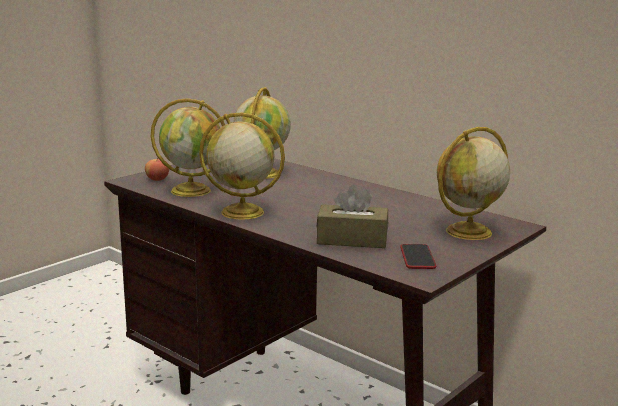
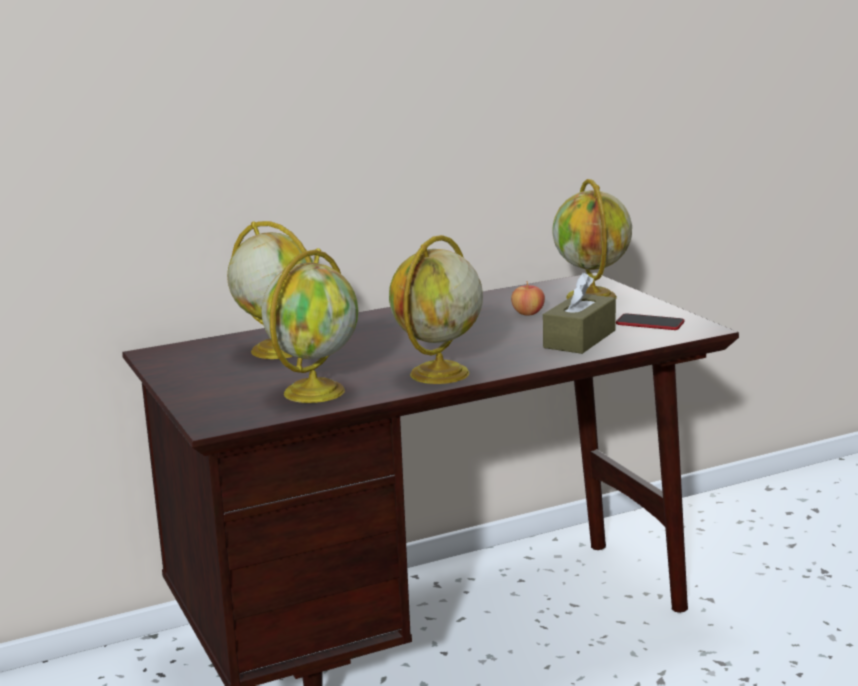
camera: 65 degrees left, 0 degrees up
apple [145,158,169,181] -> apple moved to [511,281,545,315]

